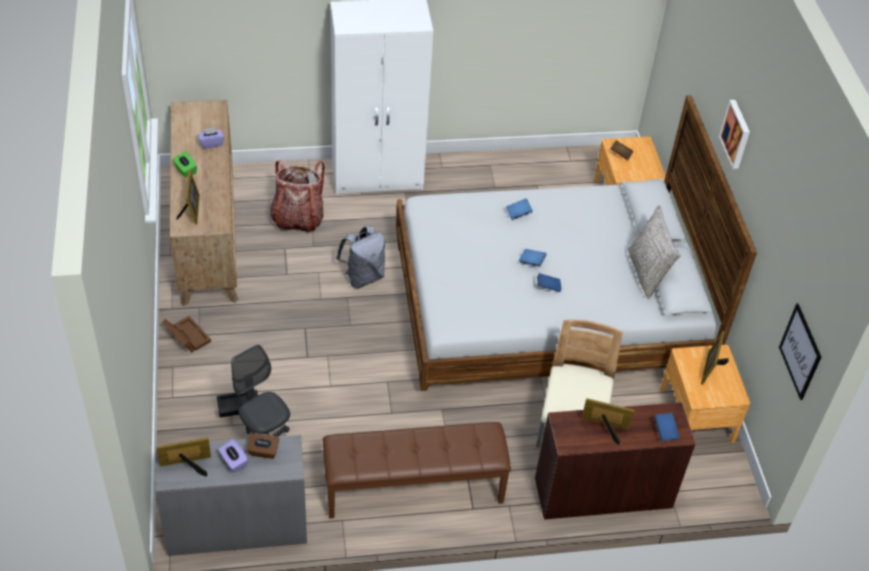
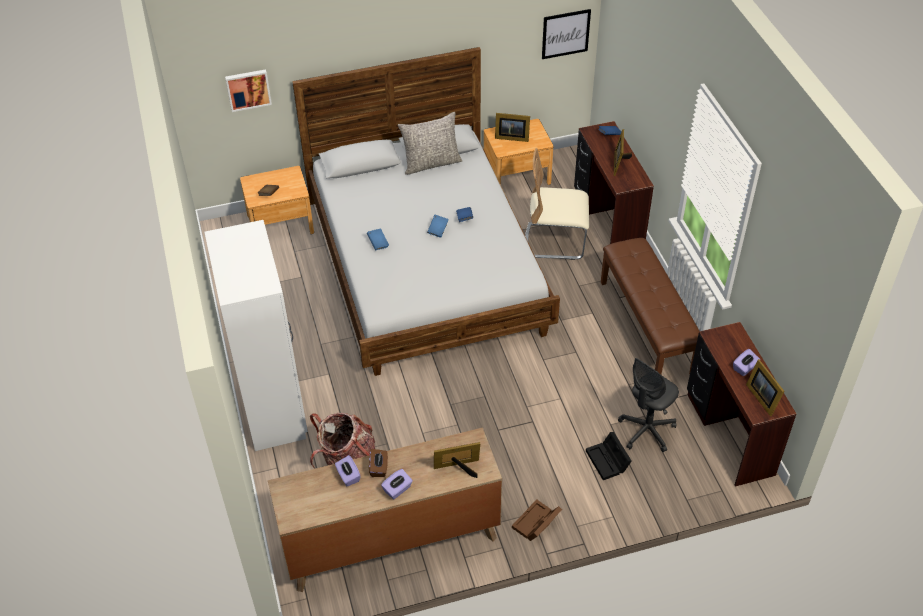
camera: 95 degrees left, 0 degrees up
grey desk [155,435,307,556] -> brown desk [687,322,796,487]
green tissue box [173,152,197,178] -> purple tissue box [381,469,413,499]
brown tissue box [247,433,280,459] -> brown tissue box moved to [369,449,388,477]
grey backpack [336,226,385,288] -> none
picture [719,100,750,169] -> picture moved to [225,69,272,112]

